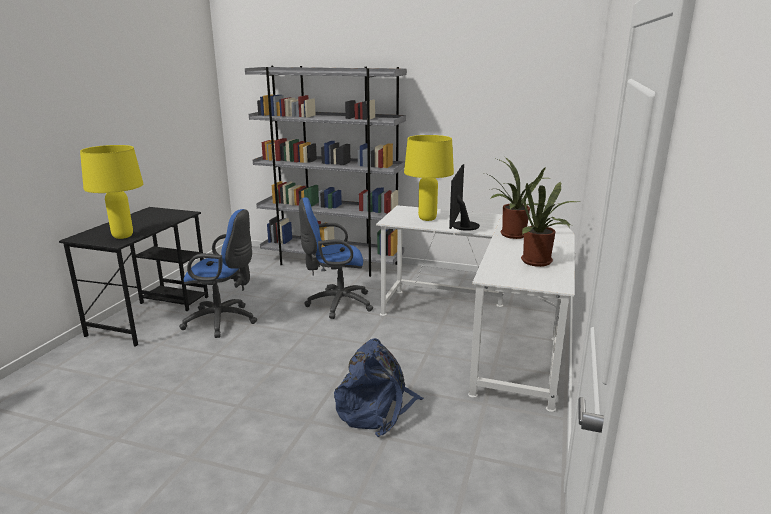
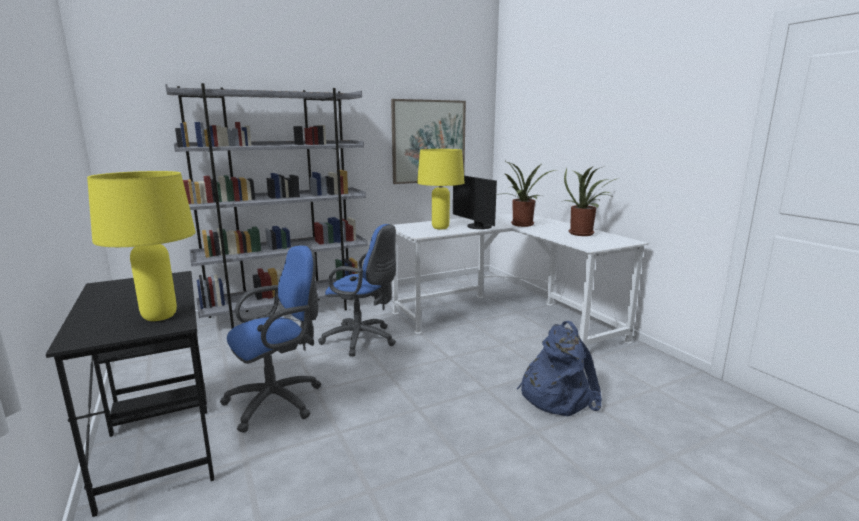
camera: 45 degrees left, 5 degrees down
blue office chair [299,197,373,319] -> blue office chair turned 105 degrees counterclockwise [318,224,396,357]
none -> picture [391,99,466,184]

